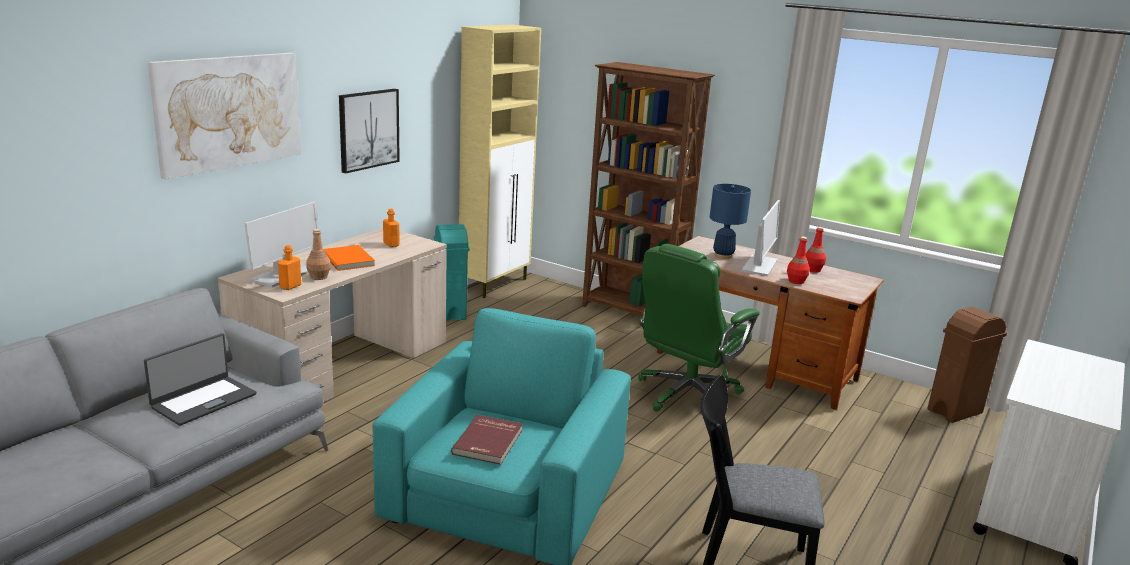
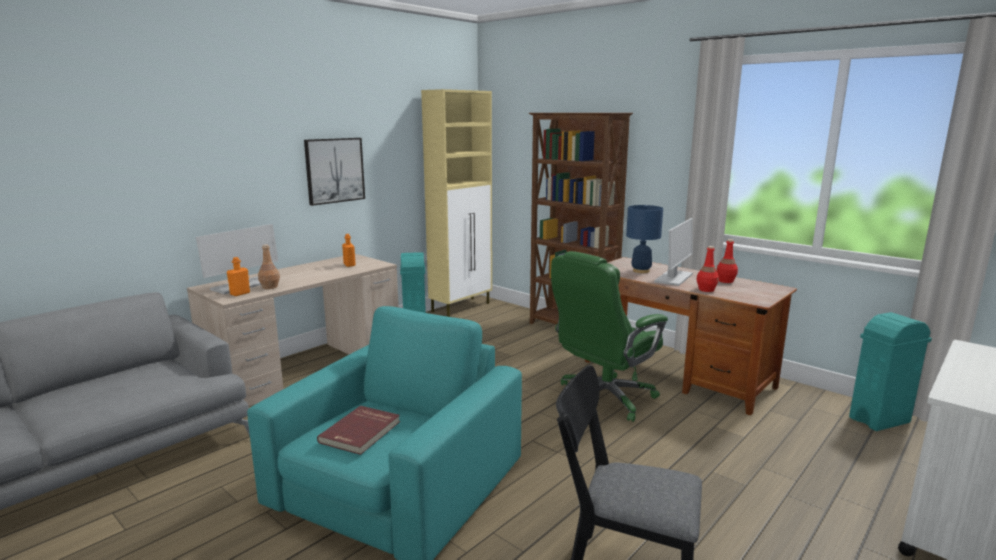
camera: 10 degrees right, 5 degrees down
laptop [144,333,257,426] -> none
picture [148,53,301,179] -> none
orange book [323,245,375,271] -> none
brown trash can [928,307,1007,423] -> turquoise trash can [849,312,932,431]

